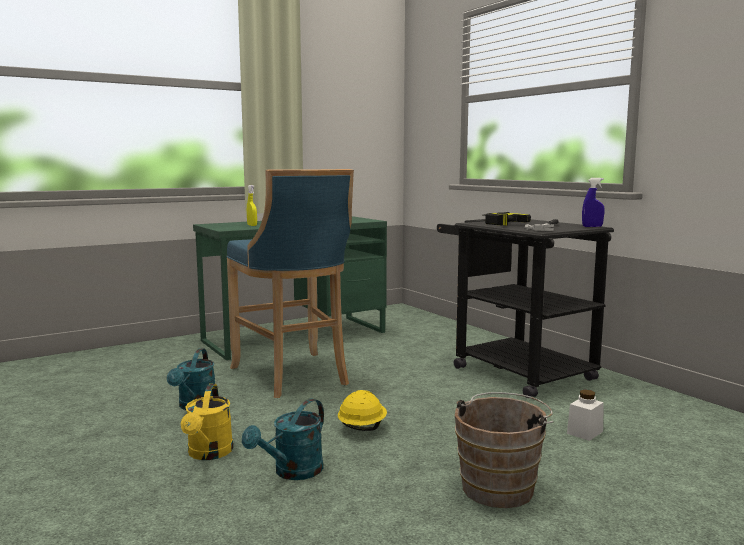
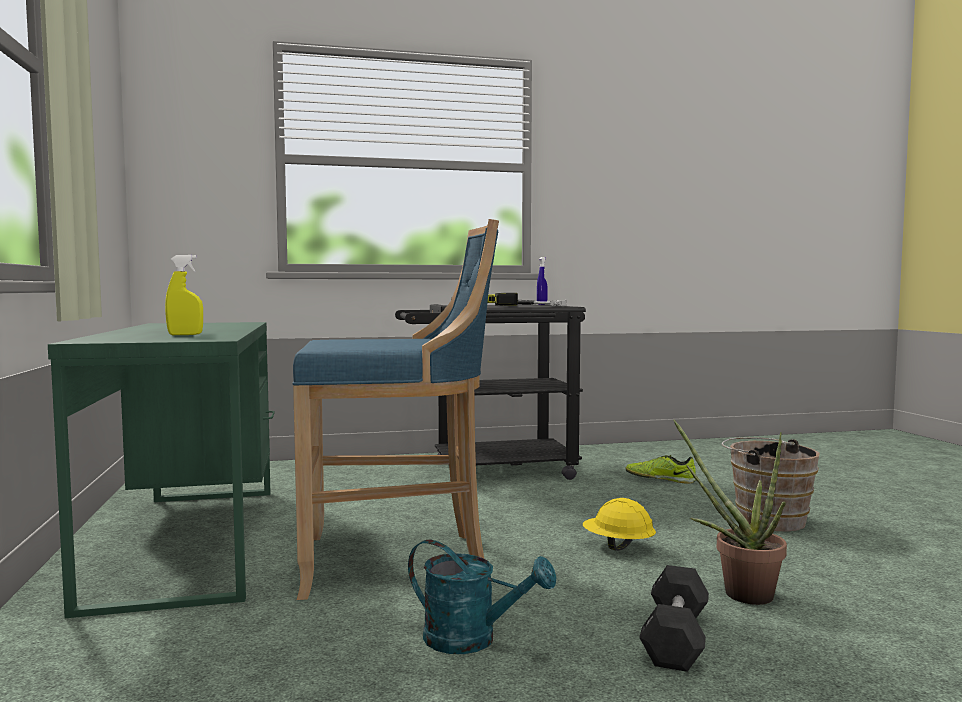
camera: 70 degrees left, 5 degrees down
yellow watering can [181,384,233,460] -> black dumbbell [639,565,709,672]
turquoise watering can [242,398,324,480] -> potted plant [674,419,787,605]
white jar [567,390,604,441] -> shoe [625,455,696,484]

